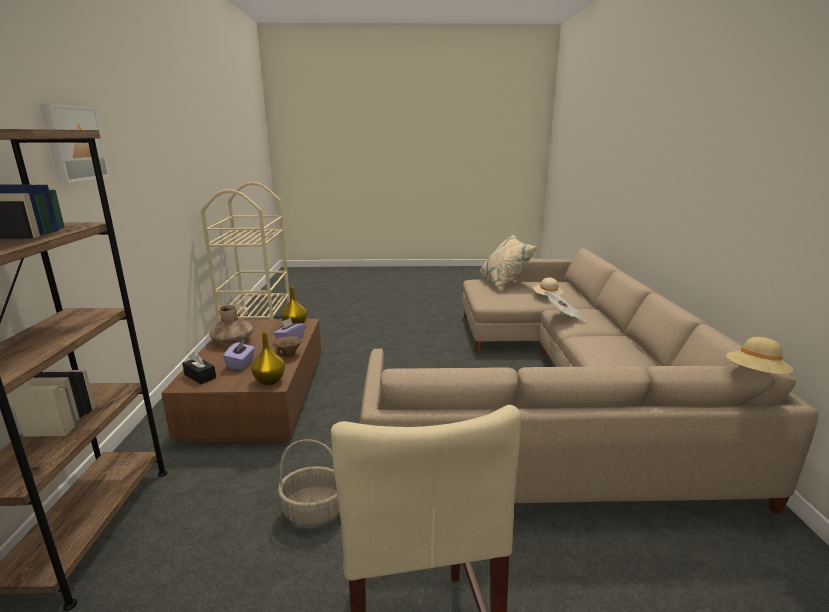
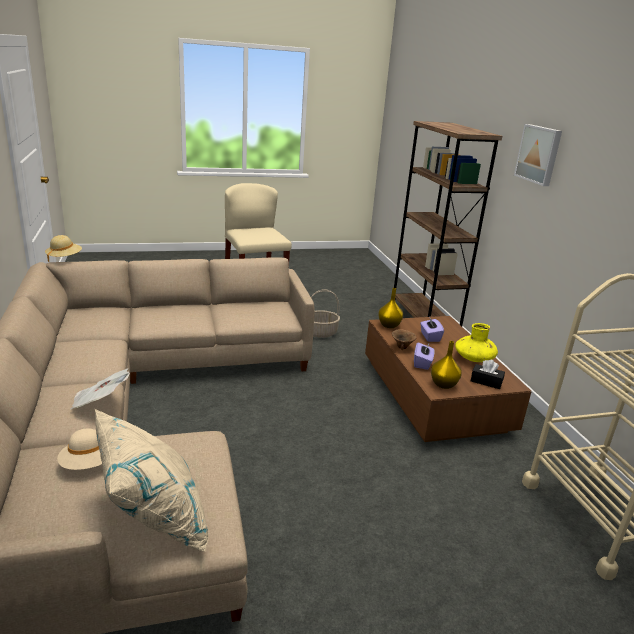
camera: 165 degrees right, 5 degrees up
black tissue box [182,352,216,384] -> black tissue box moved to [471,359,505,389]
brown vase [209,304,253,345] -> yellow vase [455,323,498,362]

